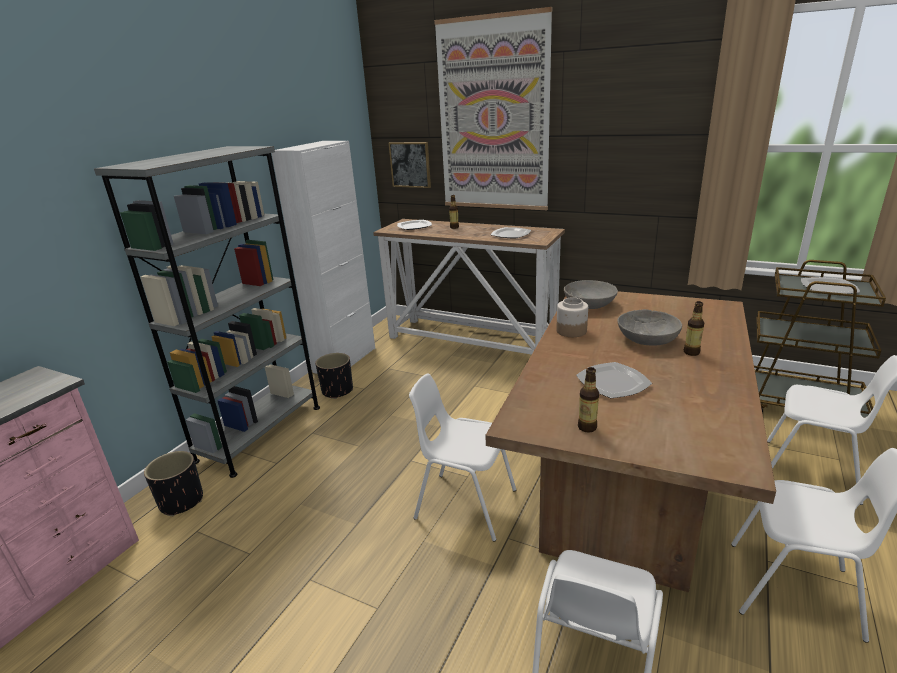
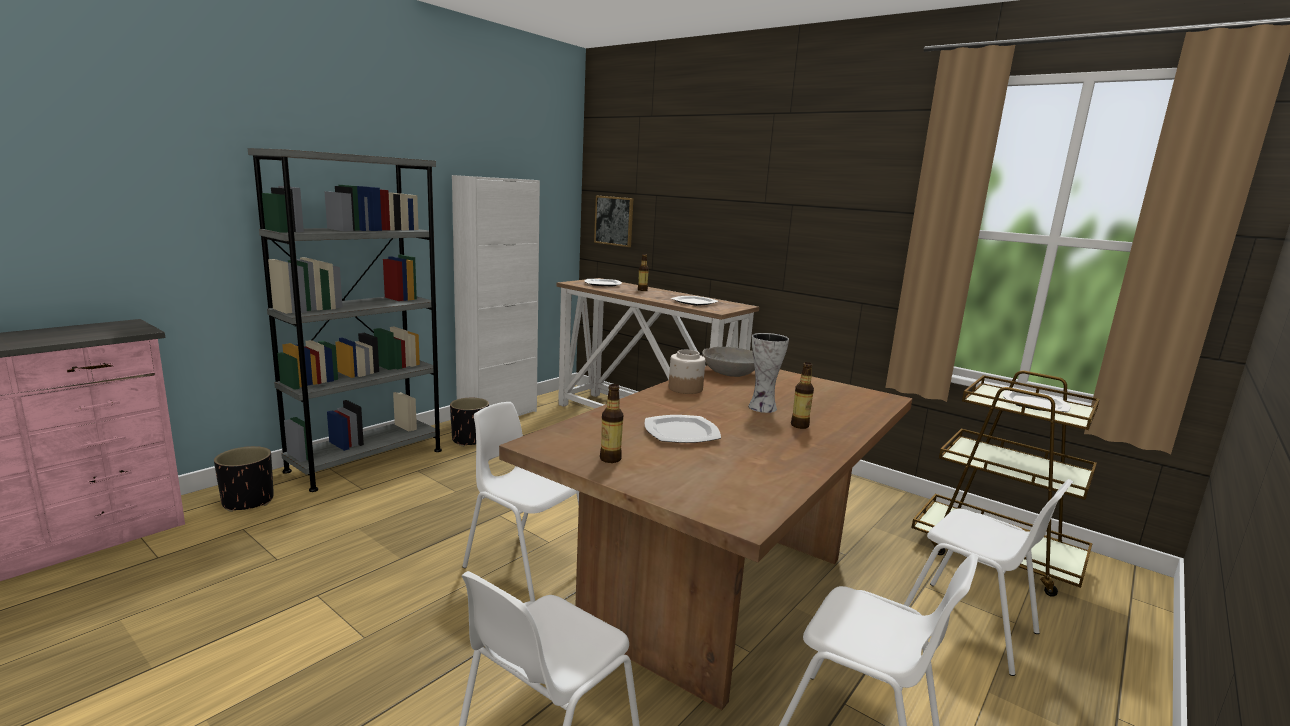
camera: 10 degrees right, 10 degrees down
picture [434,7,552,210] -> none
grey bowl [617,309,682,346] -> vase [748,333,789,413]

